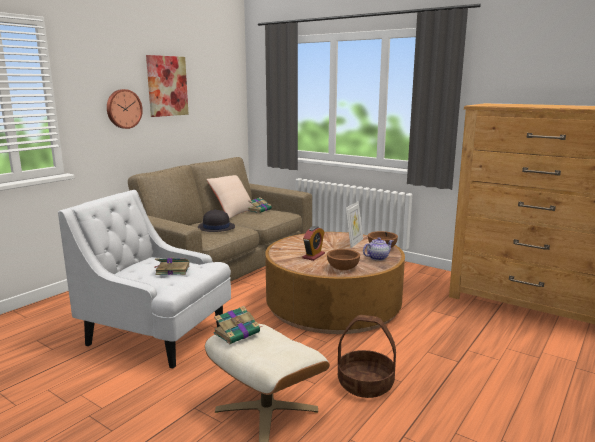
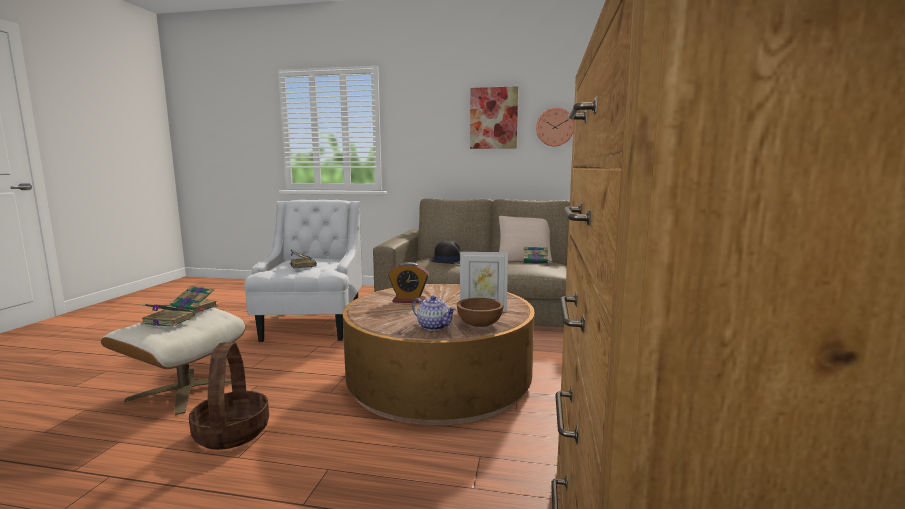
camera: 65 degrees right, 5 degrees down
wall clock [107,89,143,129] -> wall clock moved to [536,108,574,146]
brown bowl [327,249,360,270] -> none
none -> book [141,304,195,327]

